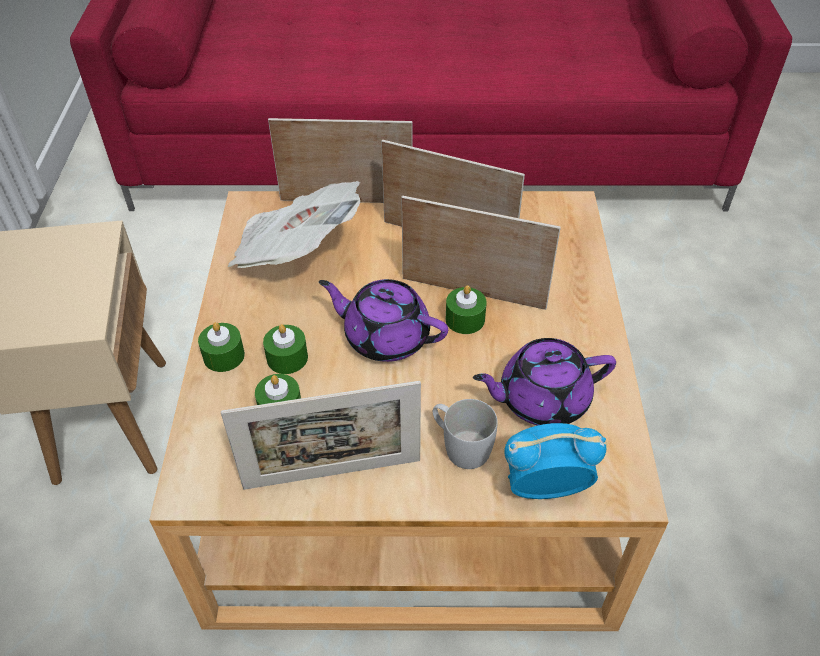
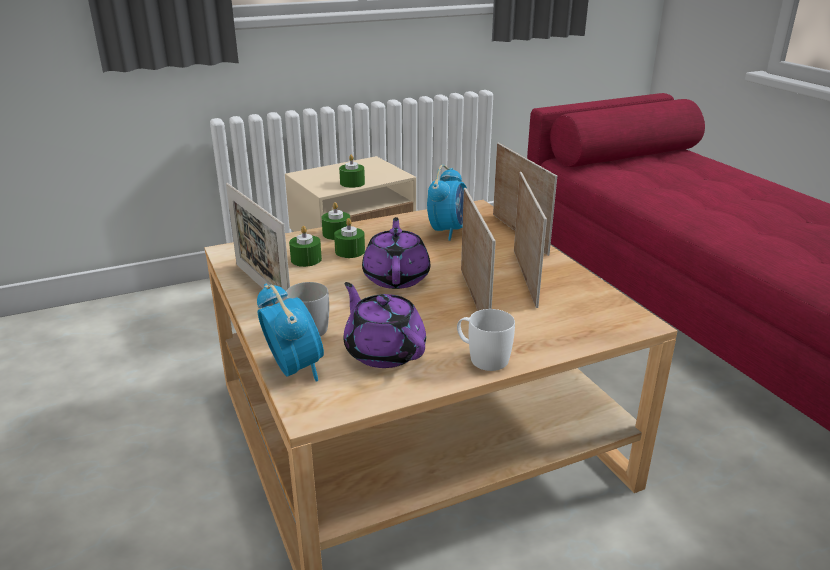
camera: 65 degrees right, 20 degrees down
newspaper [227,181,360,268] -> alarm clock [427,165,467,241]
green candle [446,285,487,334] -> green candle moved to [339,155,365,188]
none -> white mug [457,309,515,371]

